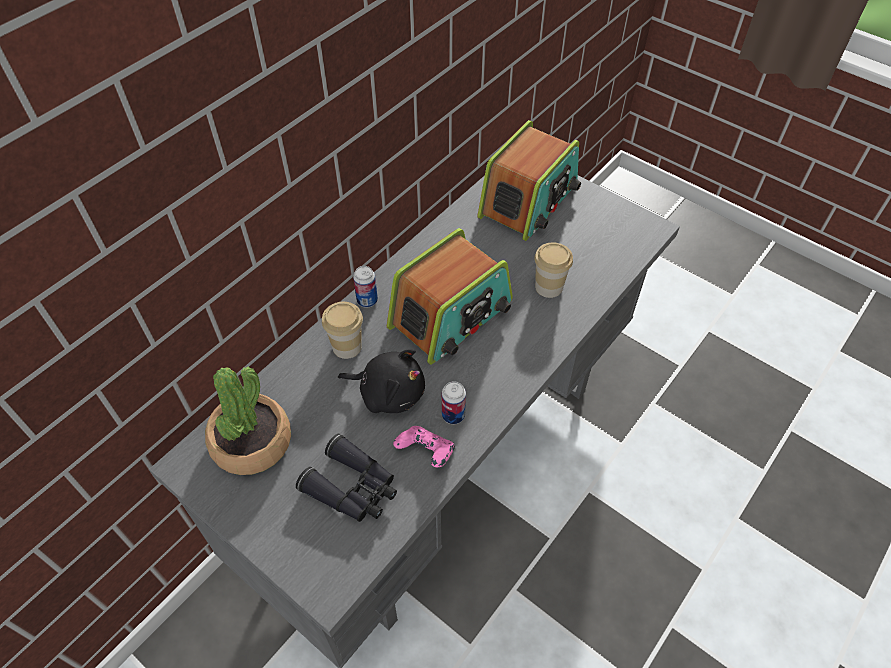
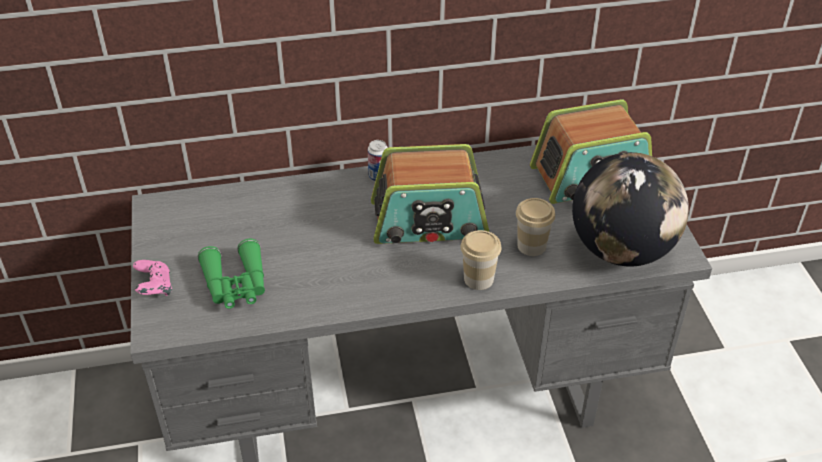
camera: 40 degrees right, 10 degrees down
potted plant [205,367,291,475] -> none
black binoculars [296,434,397,522] -> green binoculars [198,239,265,309]
cup [322,302,363,359] -> cup moved to [461,230,502,290]
black plush toy [338,349,425,413] -> none
pink game controller [393,426,455,467] -> pink game controller moved to [133,260,172,296]
can [442,381,466,424] -> none
none -> globe [572,152,689,266]

